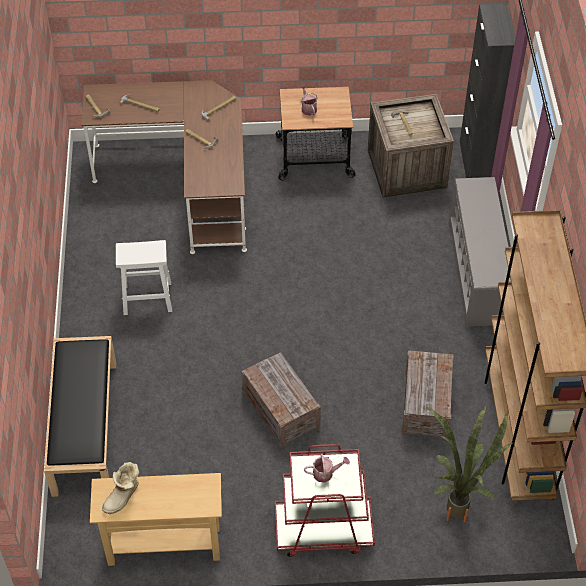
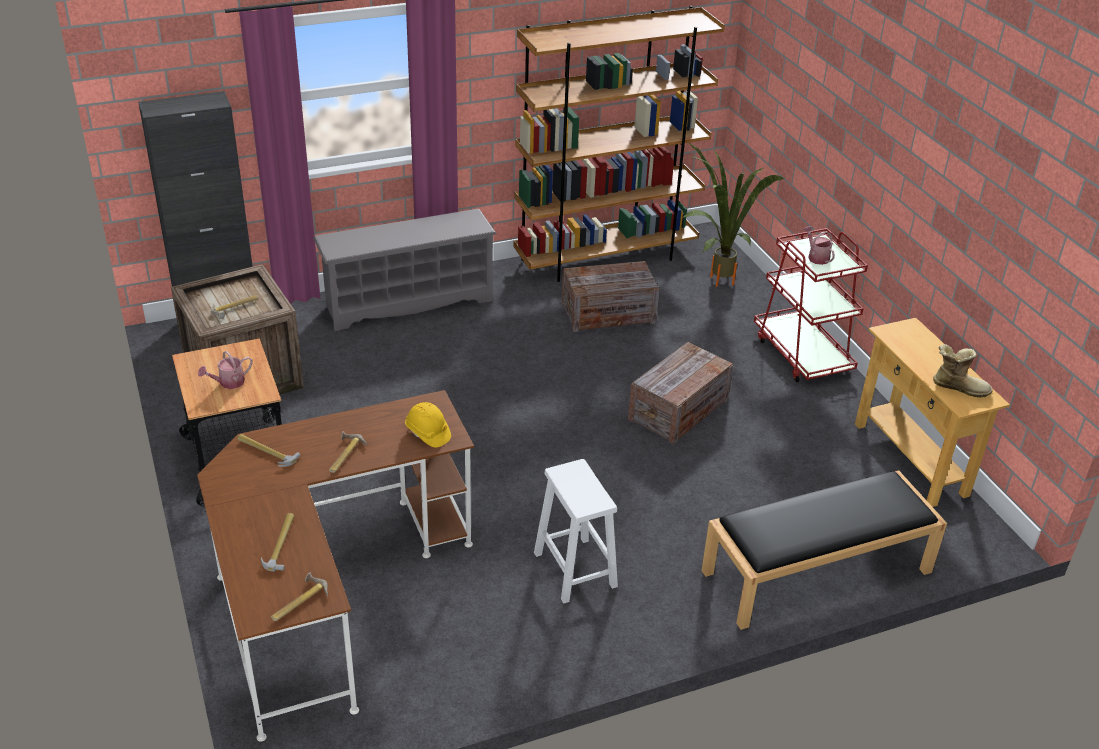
camera: 110 degrees left, 15 degrees down
none -> yellow hard hat [405,402,451,448]

